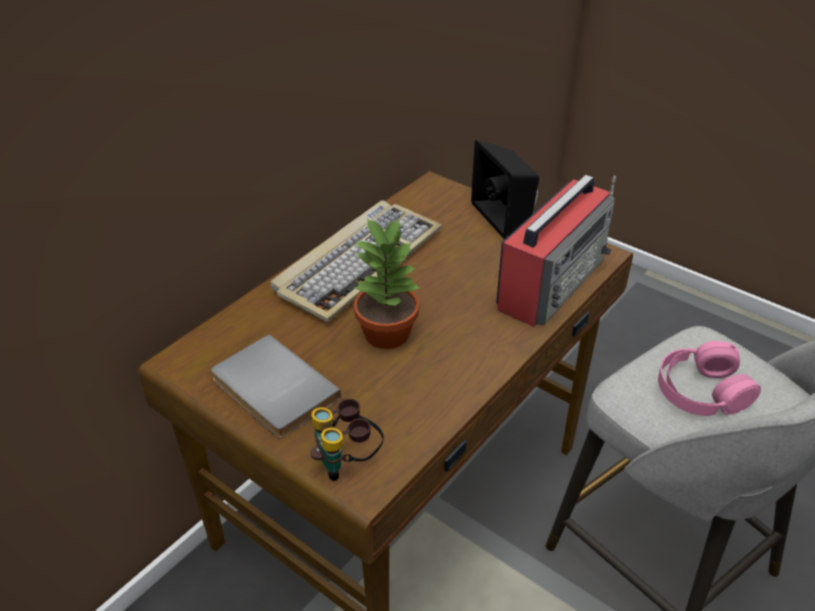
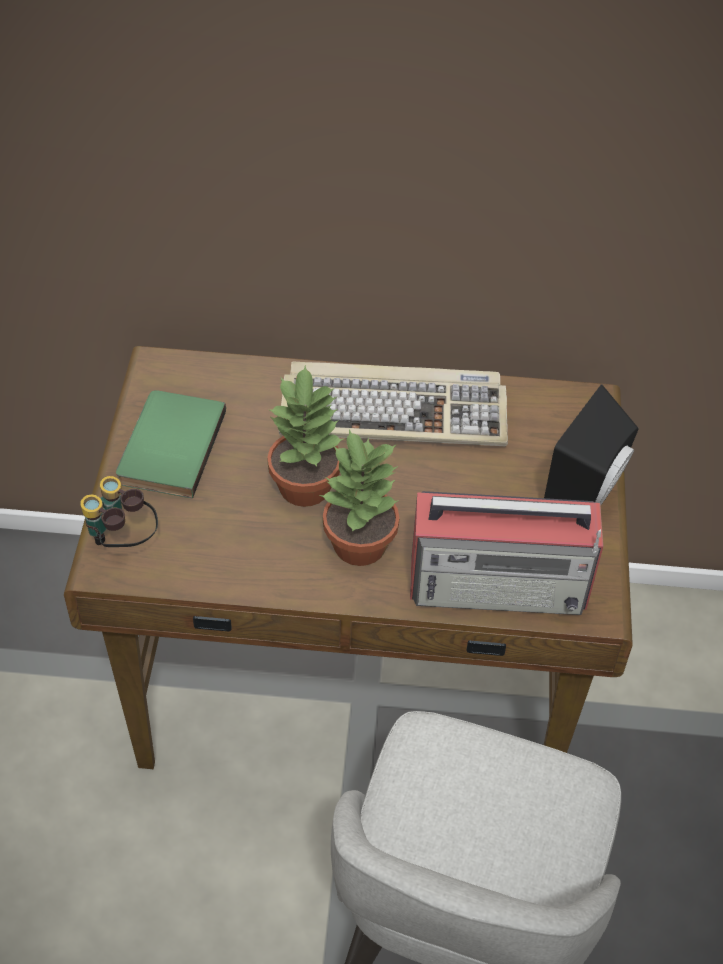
camera: 55 degrees right, 10 degrees up
grey book [211,334,341,439] -> green book [116,390,226,498]
pink headphones [658,341,761,416] -> none
none -> potted plant [320,430,400,566]

